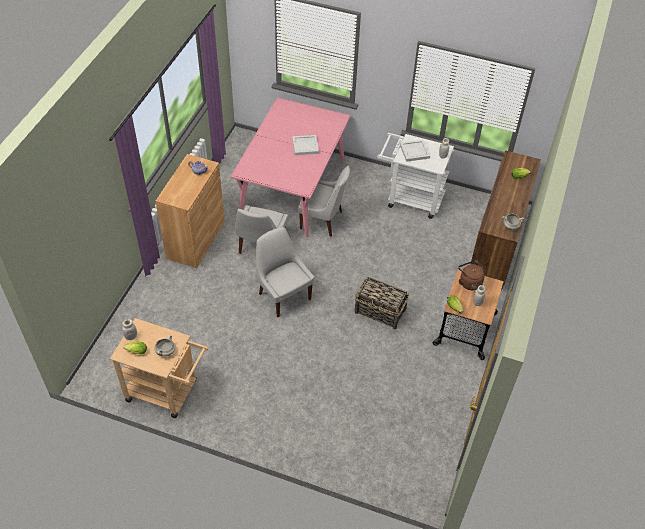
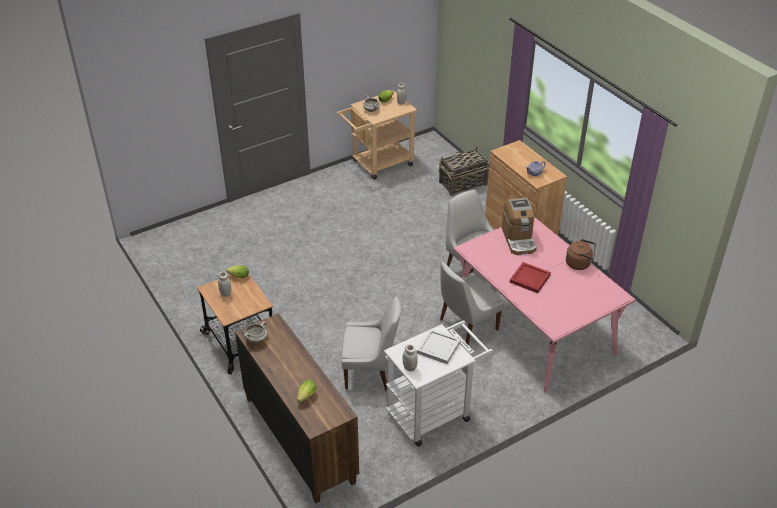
camera: 130 degrees right, 10 degrees down
white chair [256,227,314,317] -> white chair moved to [342,296,401,391]
white tray [292,135,319,155] -> red tray [510,262,551,293]
basket [355,277,409,329] -> basket moved to [439,147,490,196]
brown kettle [458,260,484,290] -> brown kettle moved to [566,239,596,270]
none -> coffee machine [502,197,537,255]

